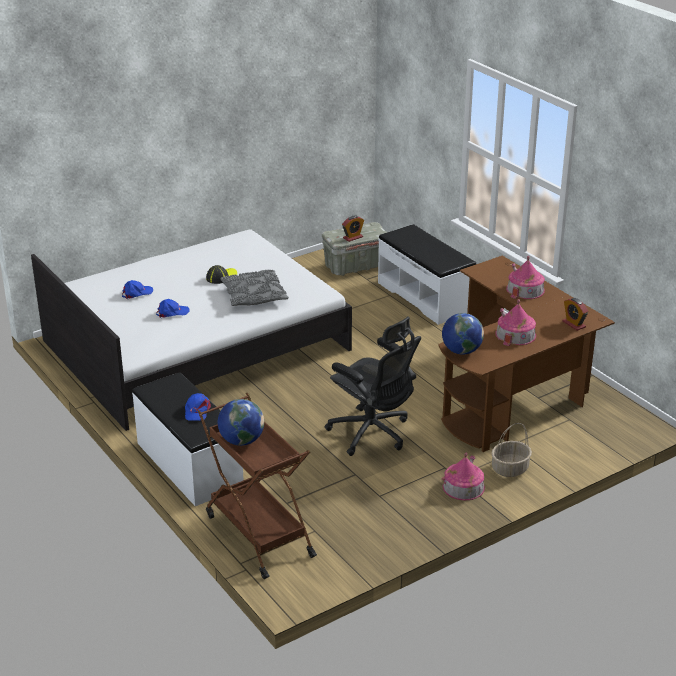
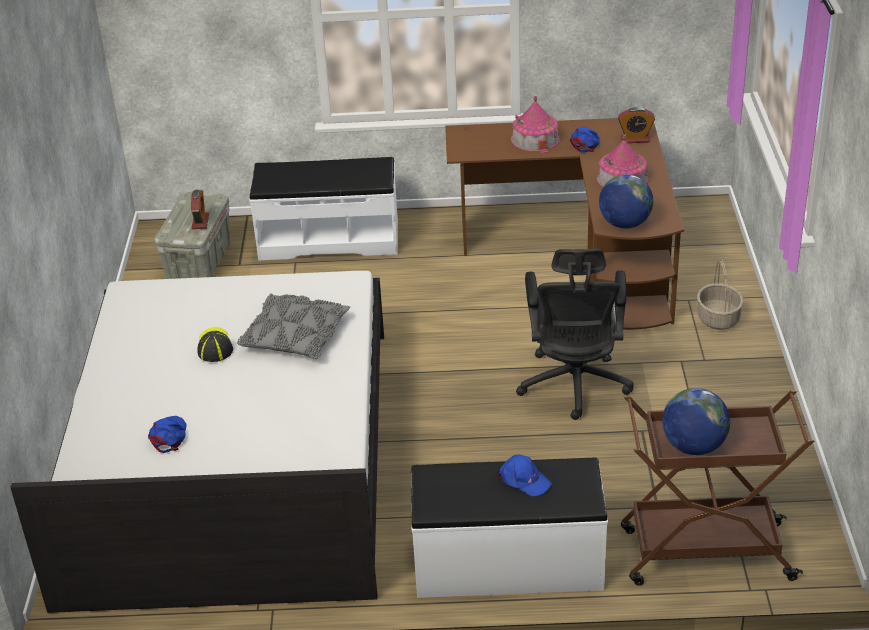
camera: 55 degrees left, 5 degrees up
blue cap [156,299,189,318] -> blue cap moved to [570,127,600,152]
office chair [324,316,421,456] -> office chair turned 105 degrees clockwise [516,249,634,420]
toy house [442,453,485,500] -> none

